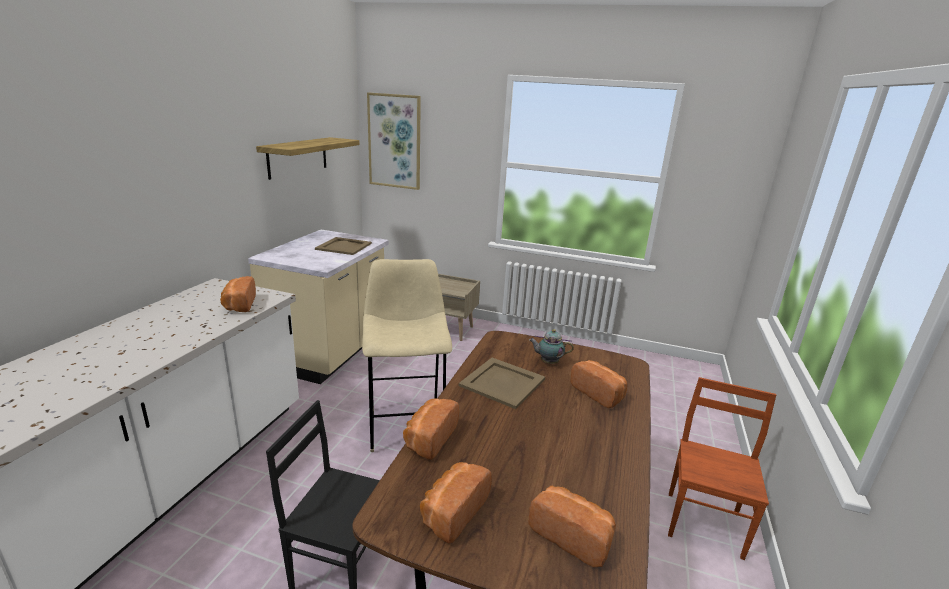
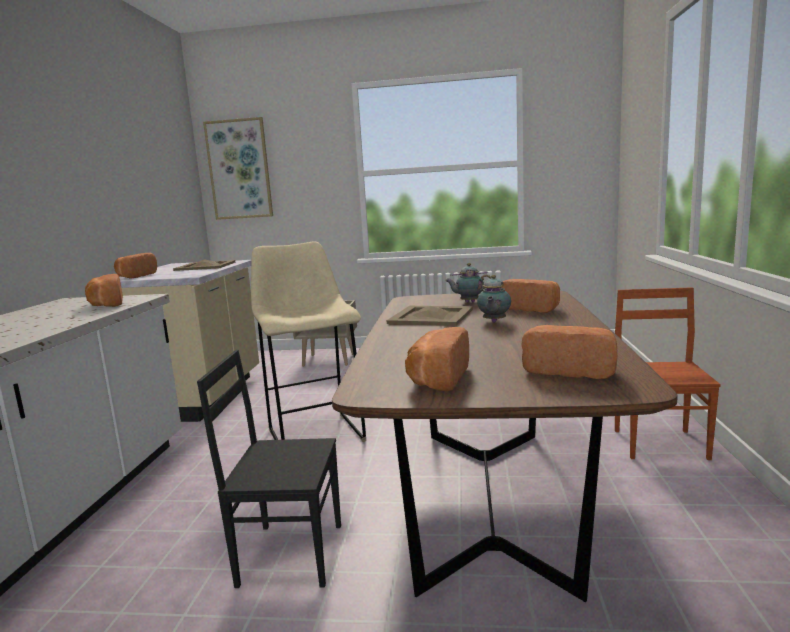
camera: 10 degrees left, 10 degrees down
shelf [256,137,359,180] -> none
bread [403,399,459,460] -> bread moved to [114,253,157,278]
none -> teapot [477,275,511,323]

